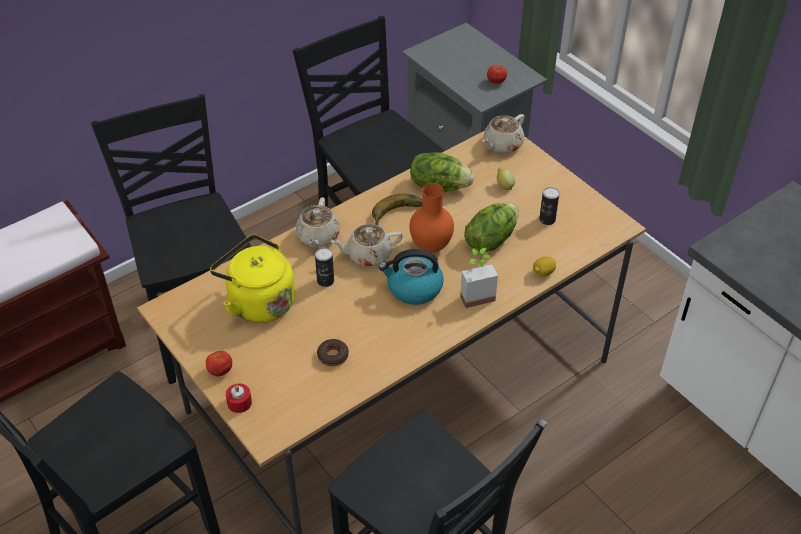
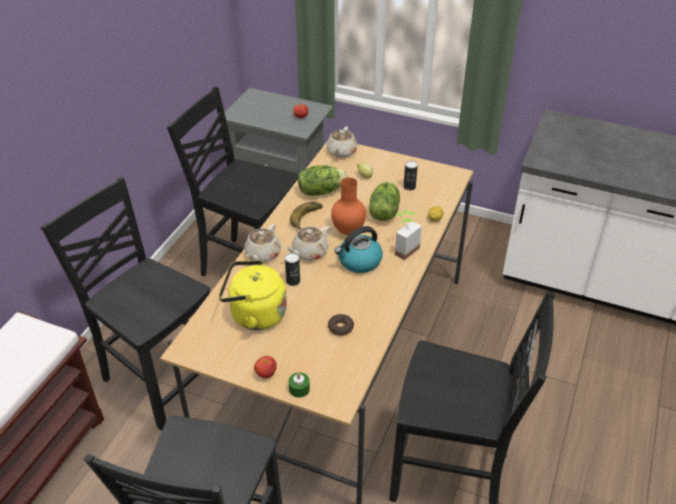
camera: 30 degrees left, 5 degrees down
red candle [226,383,252,413] -> green candle [289,372,310,398]
beige teapot [296,197,340,248] -> beige teapot turned 45 degrees clockwise [244,224,281,262]

